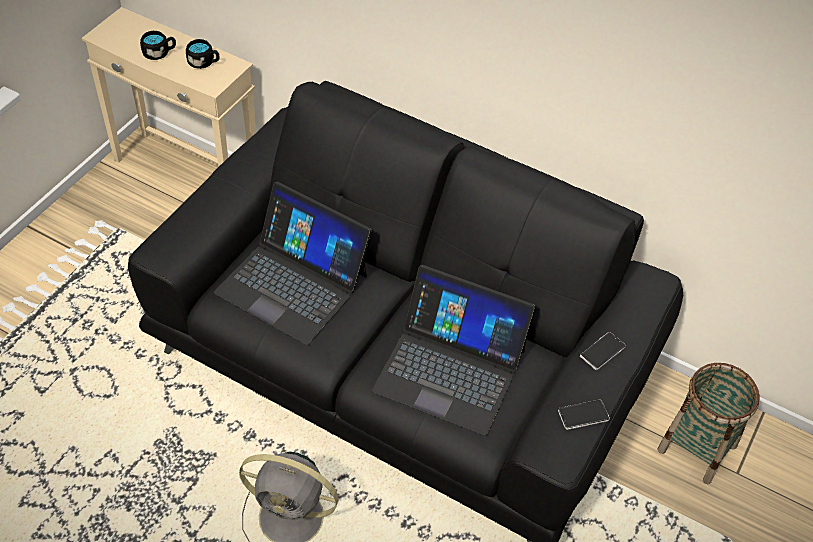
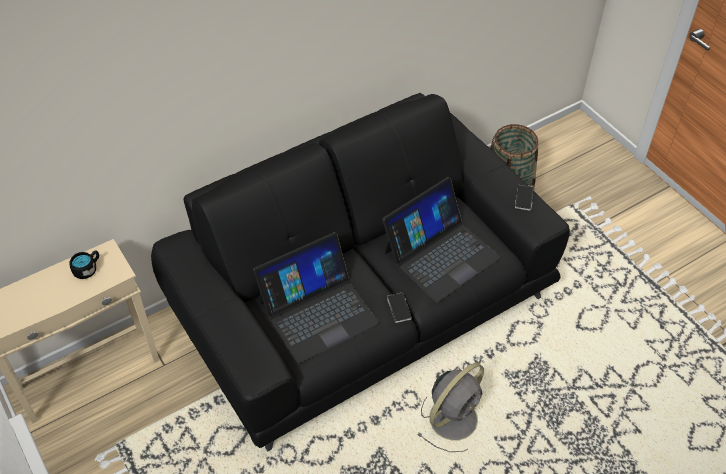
camera: 60 degrees left, 0 degrees up
black mug [140,31,176,60] -> none
phone [580,332,626,370] -> phone moved to [387,293,412,323]

